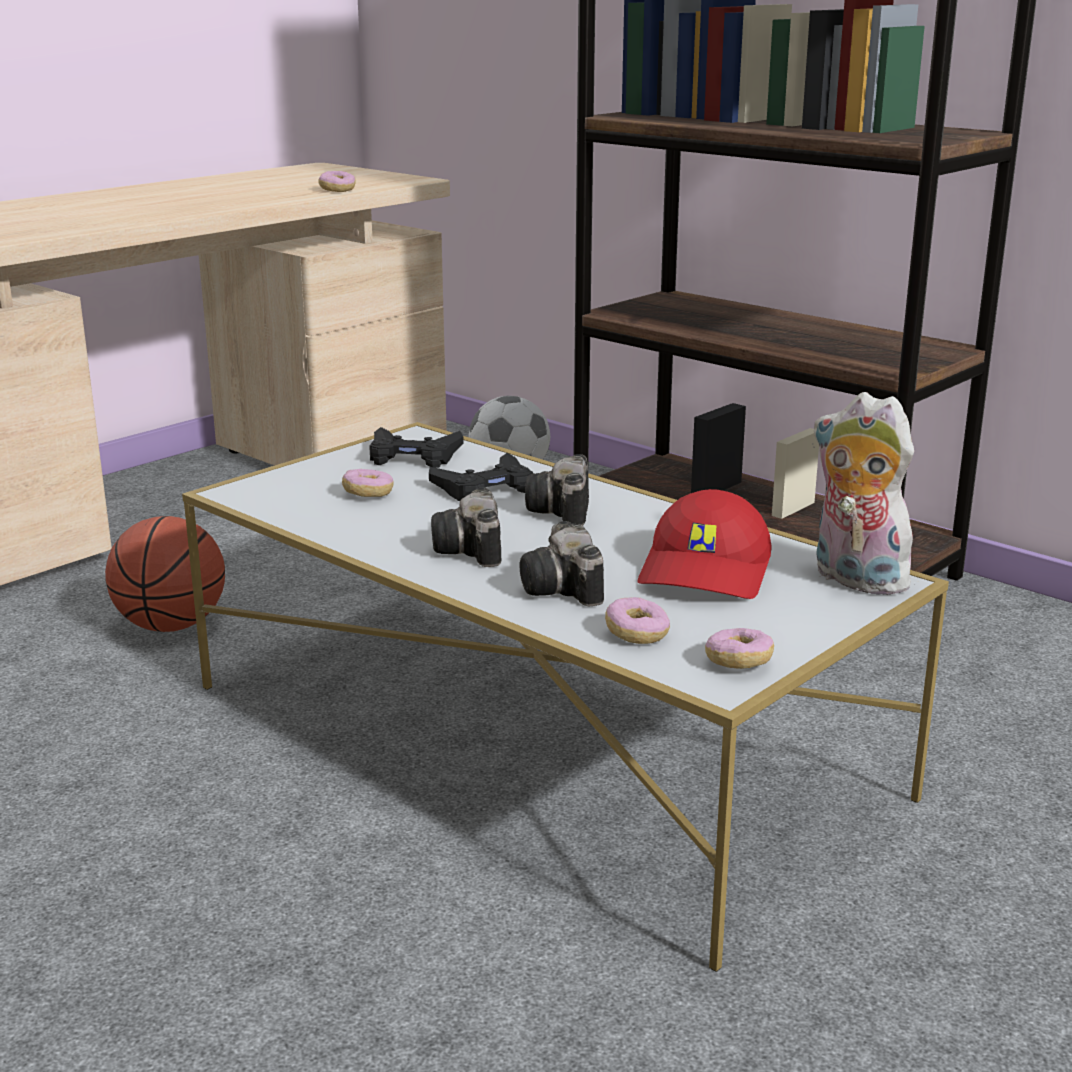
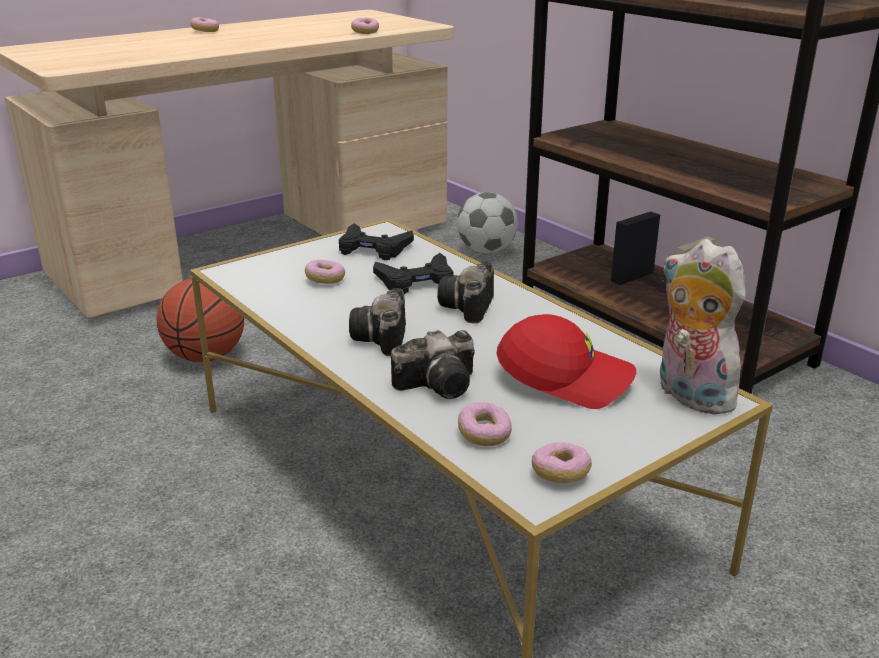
camera: 10 degrees right, 5 degrees up
camera [519,521,604,606] -> camera turned 105 degrees counterclockwise [391,330,475,399]
red cap [637,489,772,599] -> red cap turned 105 degrees counterclockwise [496,314,636,409]
none -> donut [190,17,219,32]

